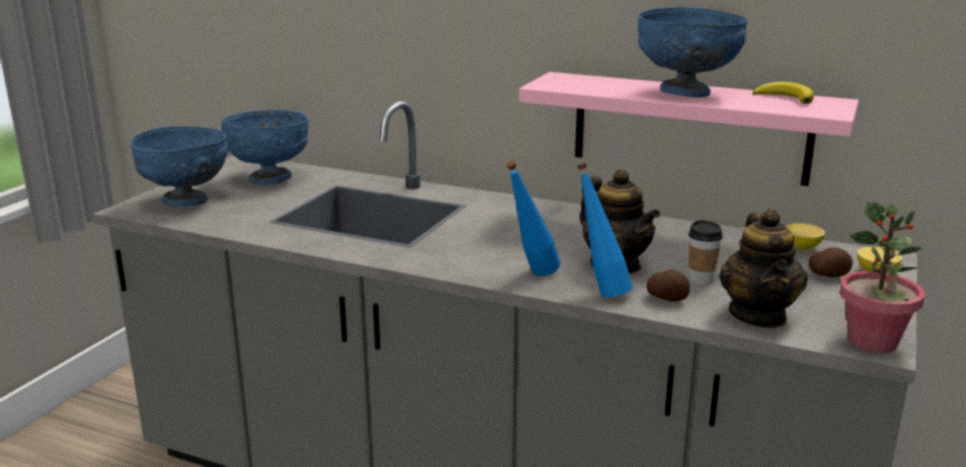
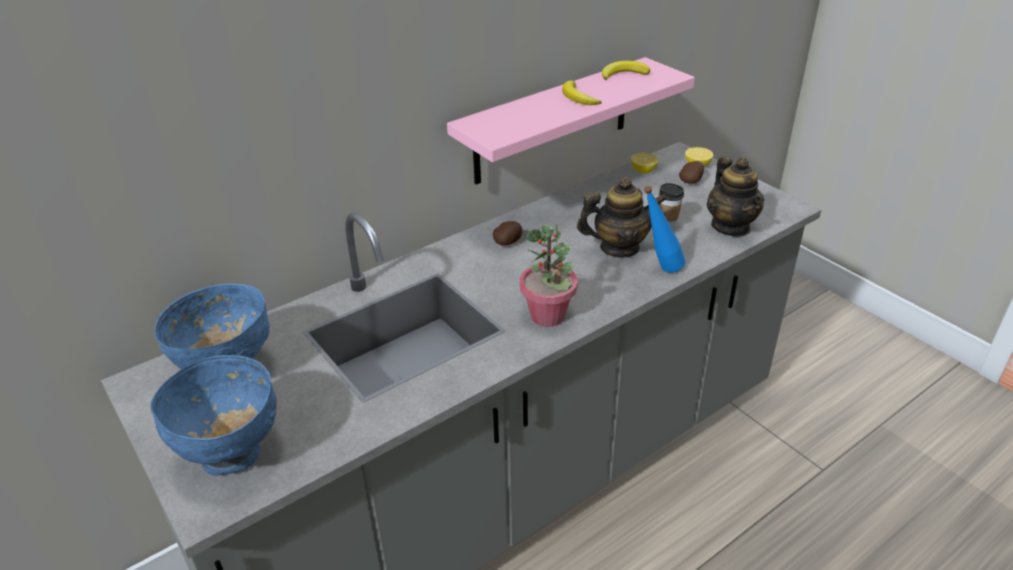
camera: 60 degrees left, 15 degrees up
blue bottle [506,161,560,276] -> none
blue bowl [638,7,748,97] -> banana [562,80,601,105]
potato [646,269,690,301] -> potato moved to [493,221,522,246]
teapot [719,208,808,328] -> teapot turned 45 degrees clockwise [707,156,764,237]
potted plant [840,202,925,353] -> potted plant moved to [520,224,578,327]

